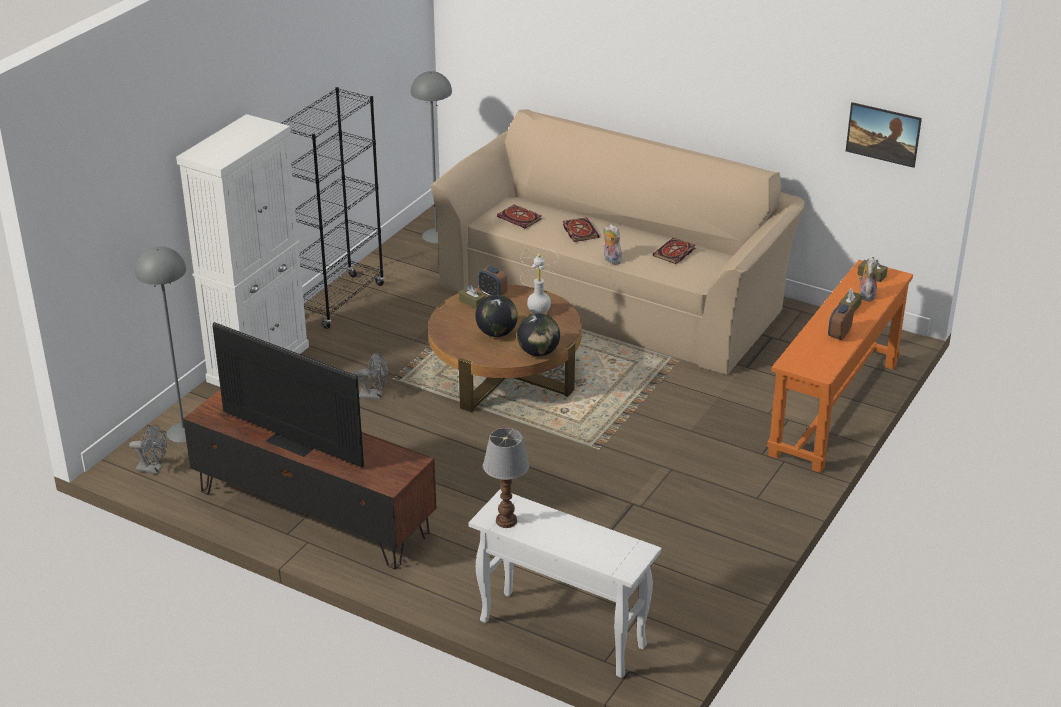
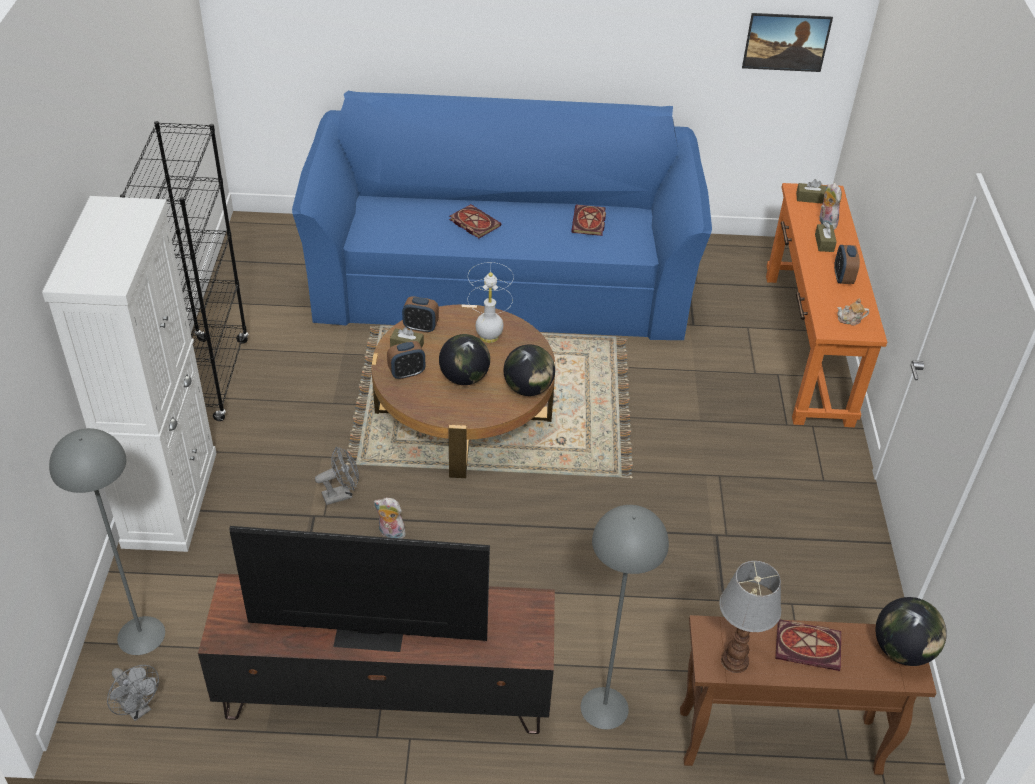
camera: 30 degrees left, 10 degrees up
grey fan [129,424,167,474] -> grey fan turned 60 degrees clockwise [107,665,159,721]
grey floor lamp [411,71,452,243] -> grey floor lamp moved to [581,505,669,729]
beige sofa [430,109,805,375] -> blue sofa [292,91,712,340]
white console table [469,489,661,678] -> brown console table [680,615,936,775]
book [497,205,541,229] -> book moved to [775,619,841,671]
plush toy [603,224,622,265] -> plush toy moved to [374,498,406,539]
none -> alarm clock [387,341,425,380]
none -> teapot [837,299,869,326]
none -> globe [876,597,947,666]

